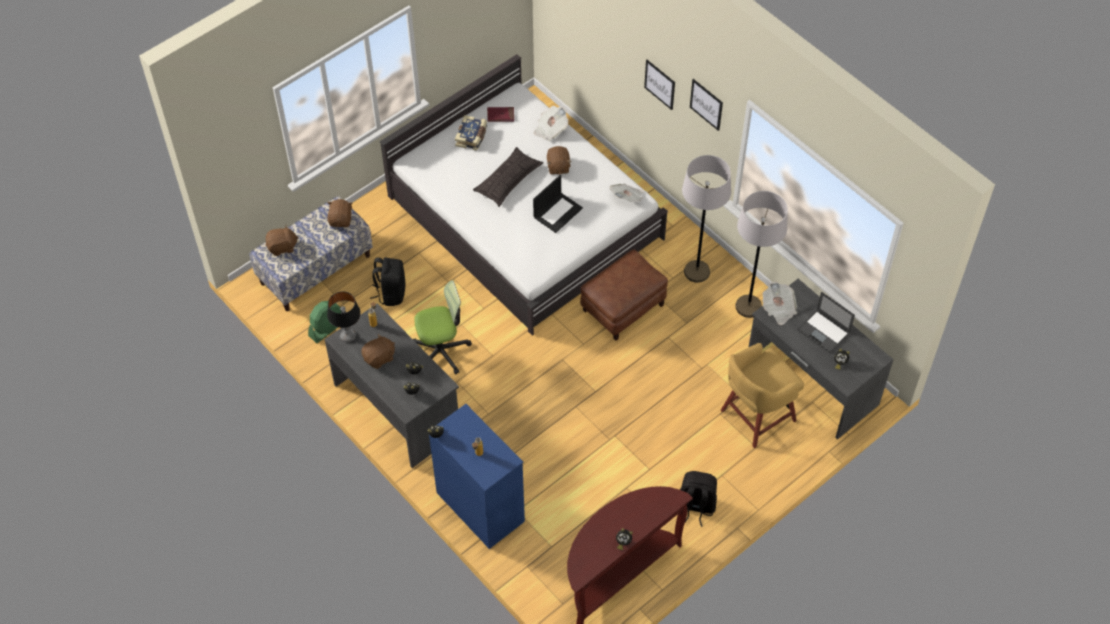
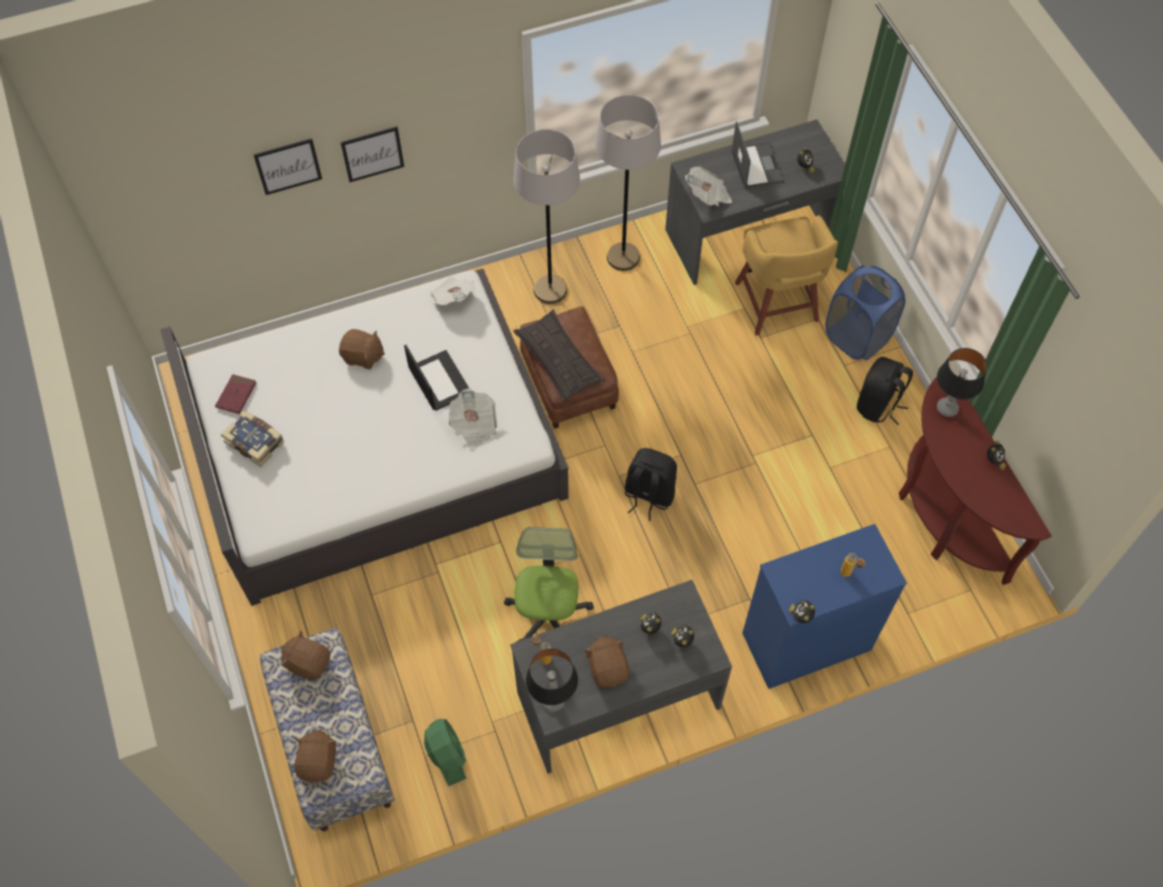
camera: 70 degrees left, 5 degrees up
black backpack [370,257,406,306] -> black backpack moved to [625,448,677,521]
pillow [473,147,543,207] -> pillow moved to [513,309,605,401]
newspaper [534,106,568,141] -> newspaper moved to [448,388,497,449]
picture [690,79,723,131] -> picture moved to [253,138,322,195]
laptop [797,292,855,353] -> laptop turned 75 degrees counterclockwise [731,121,784,189]
none -> blue laundry basket [825,265,905,360]
none -> table lamp [937,348,987,417]

